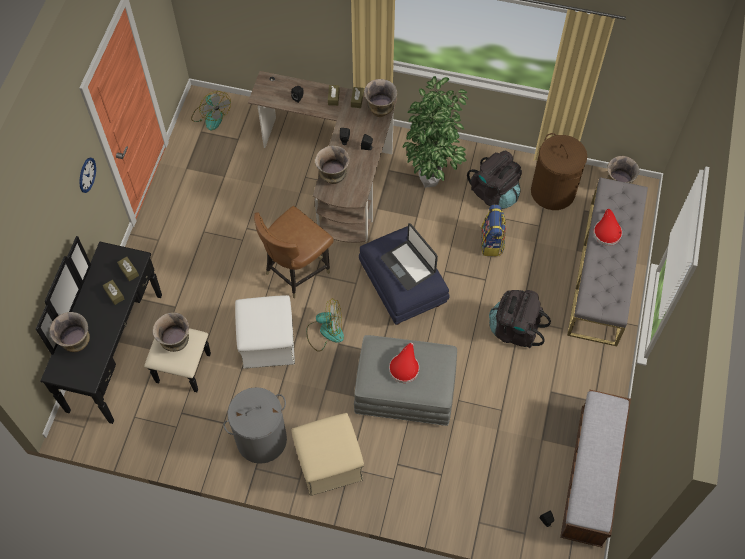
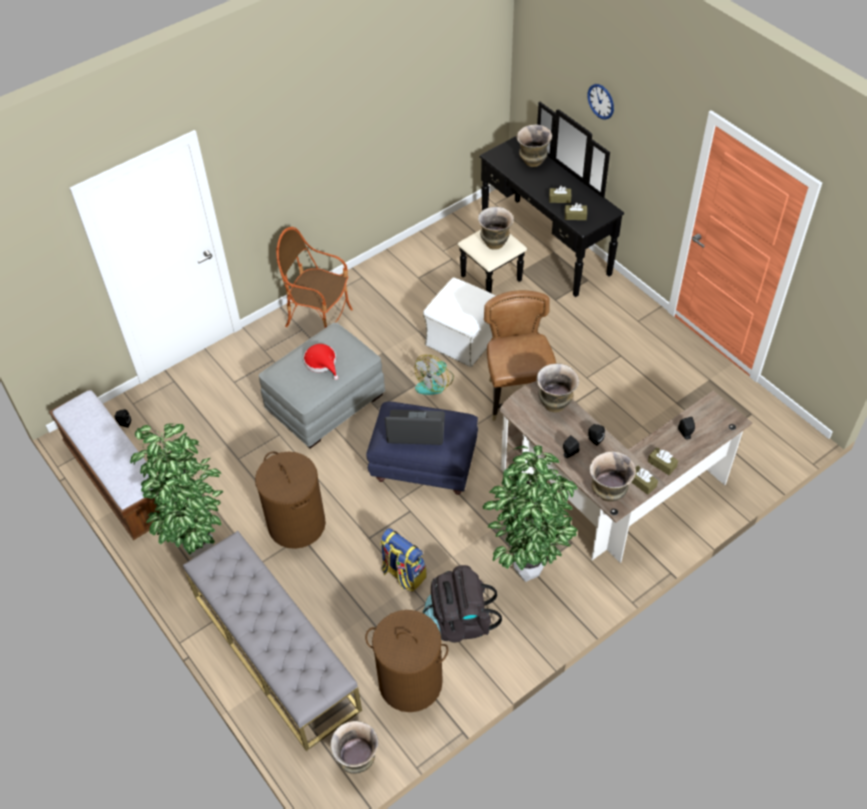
camera: 130 degrees right, 10 degrees down
wall clock [79,158,96,193] -> wall clock moved to [587,84,614,120]
fan [191,91,231,130] -> none
grey laundry basket [223,387,287,464] -> none
beige ottoman [291,413,364,496] -> armchair [276,227,353,328]
black backpack [489,290,551,348] -> brown laundry basket [255,452,326,549]
red hat [593,209,622,246] -> none
none -> potted plant [130,423,223,558]

